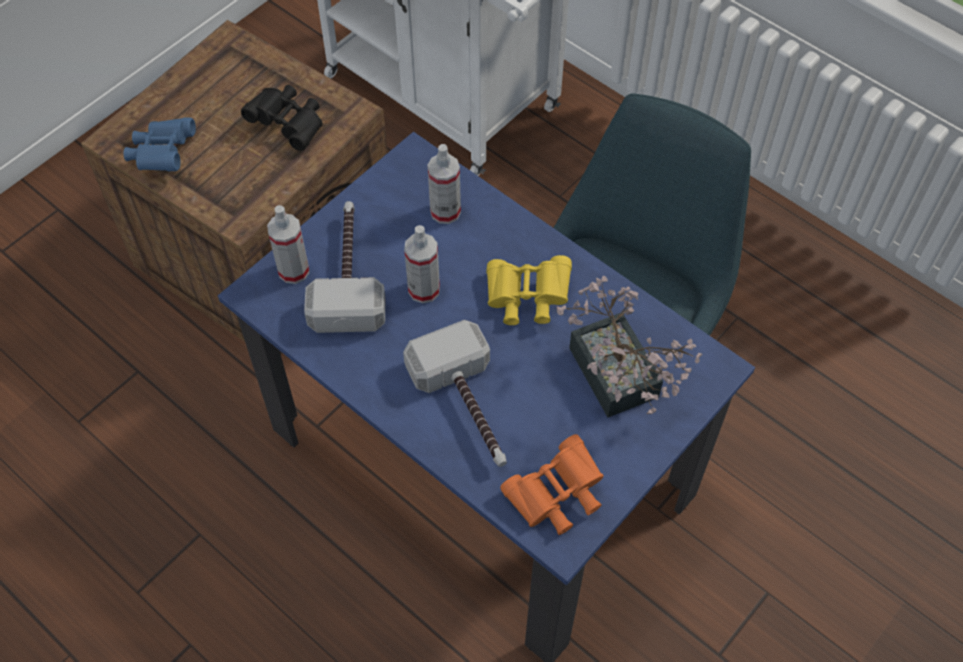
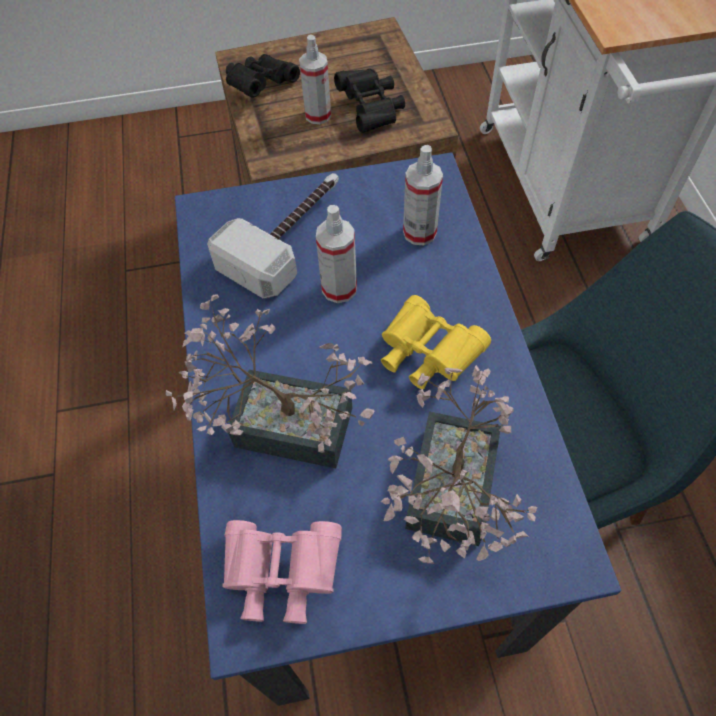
camera: 40 degrees right, 0 degrees up
blue binoculars [124,117,196,171] -> black binoculars [226,54,300,98]
spray bottle [267,205,310,284] -> spray bottle moved to [299,35,331,124]
hammer [403,320,507,467] -> potted plant [166,294,375,468]
orange binoculars [500,434,604,535] -> pink binoculars [222,520,342,624]

